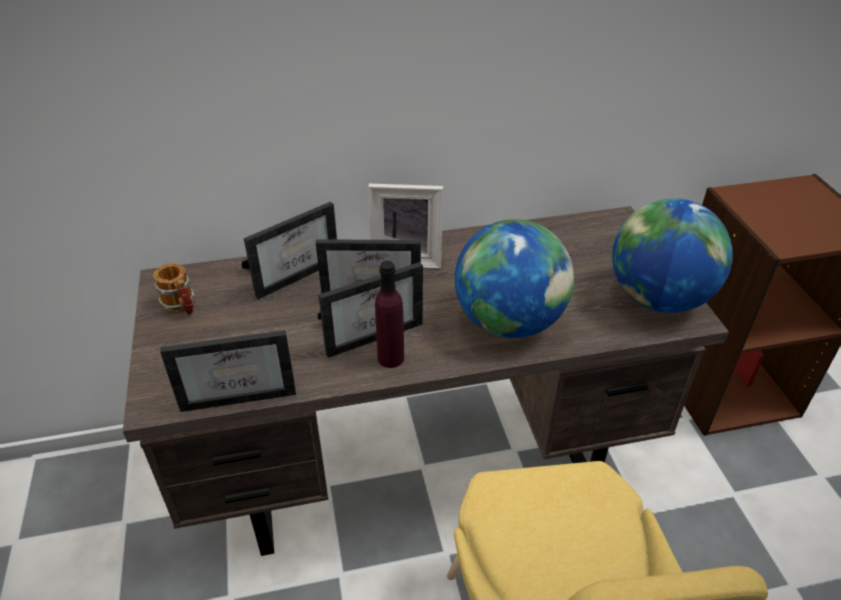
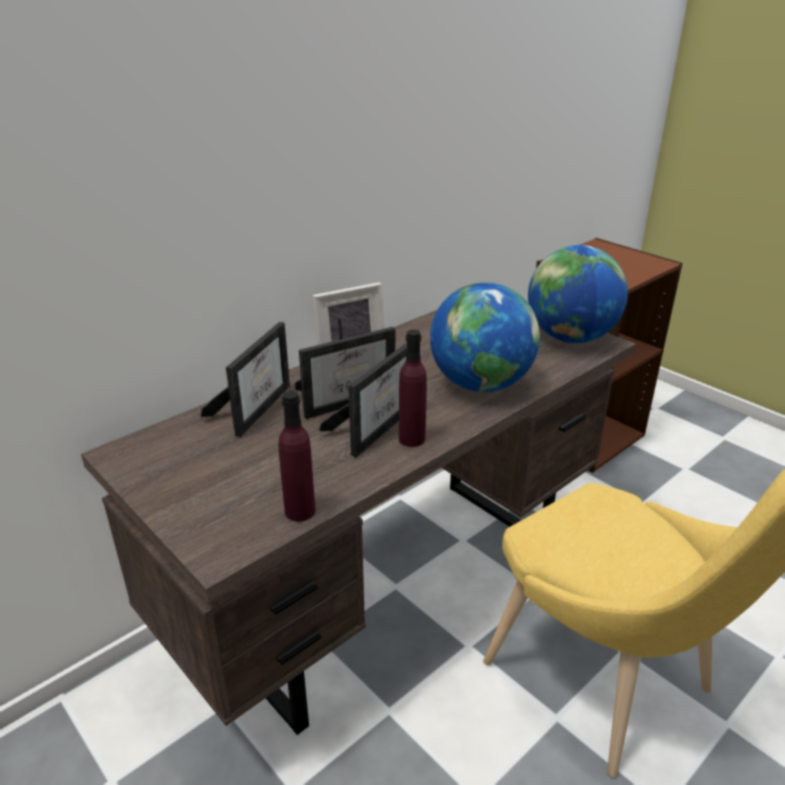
camera: 30 degrees left, 10 degrees down
mug [153,263,195,316] -> none
picture frame [160,330,296,412] -> purple bottle [278,391,316,522]

